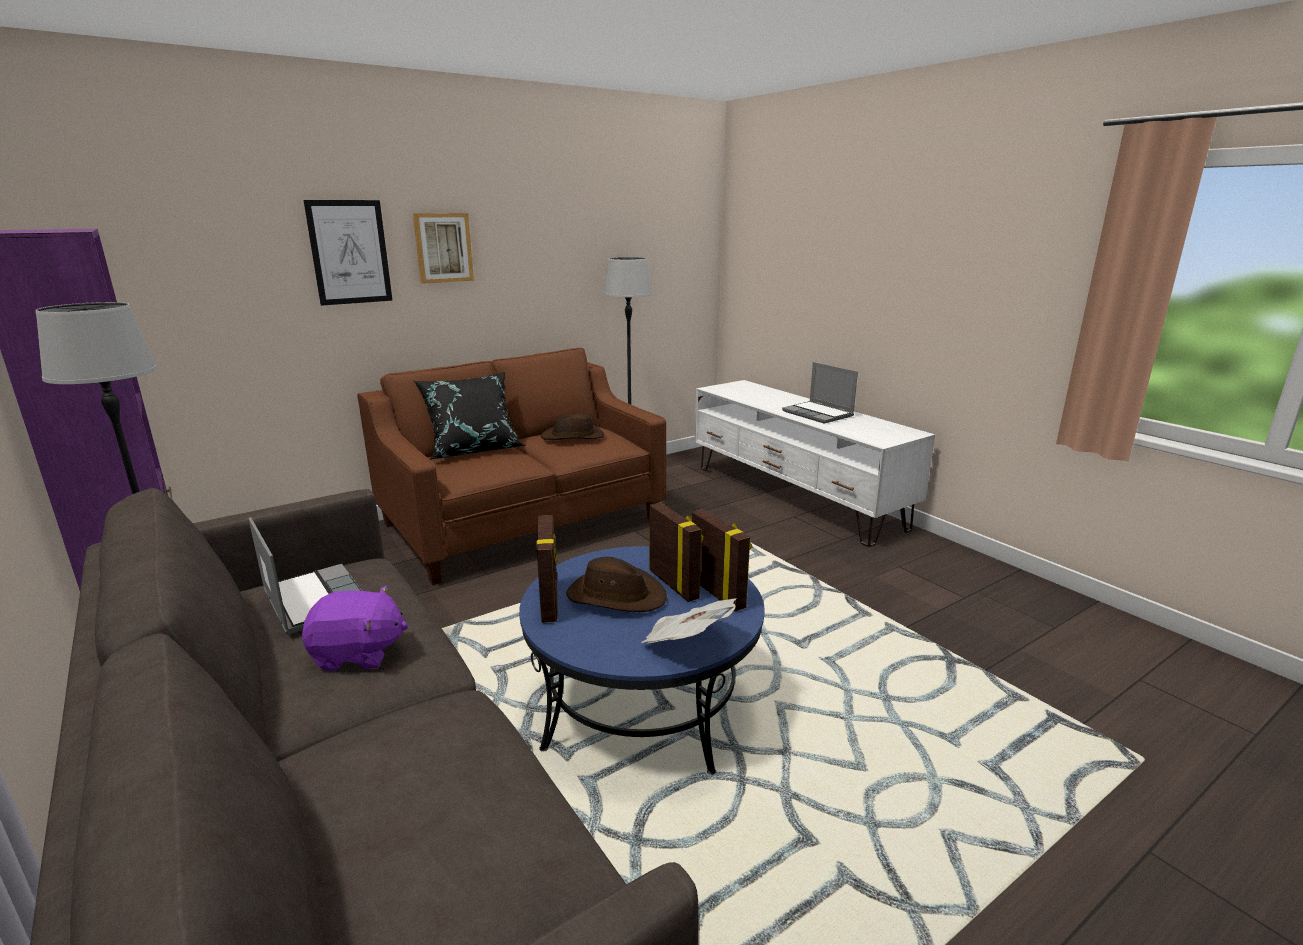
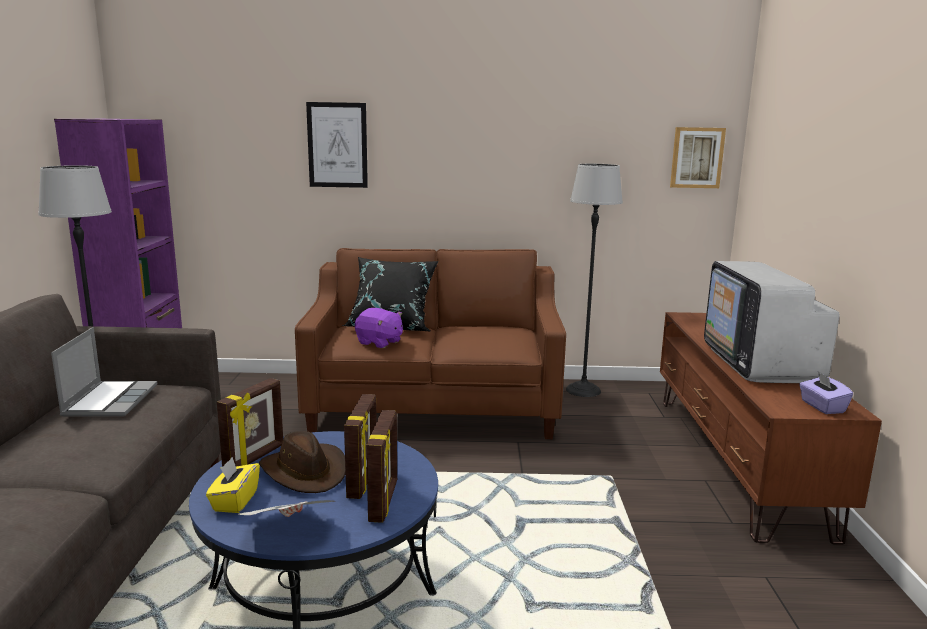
camera: 35 degrees right, 5 degrees down
purple plush toy [302,586,408,671] -> purple plush toy moved to [355,308,403,348]
picture [413,213,474,284] -> picture moved to [670,127,726,188]
brown hat [541,413,605,440] -> none
white tv stand [695,380,935,547] -> brown tv stand [660,312,882,545]
laptop [782,362,858,424] -> television [704,261,840,383]
none -> yellow tissue box [206,457,260,513]
none -> purple tissue box [799,372,853,414]

